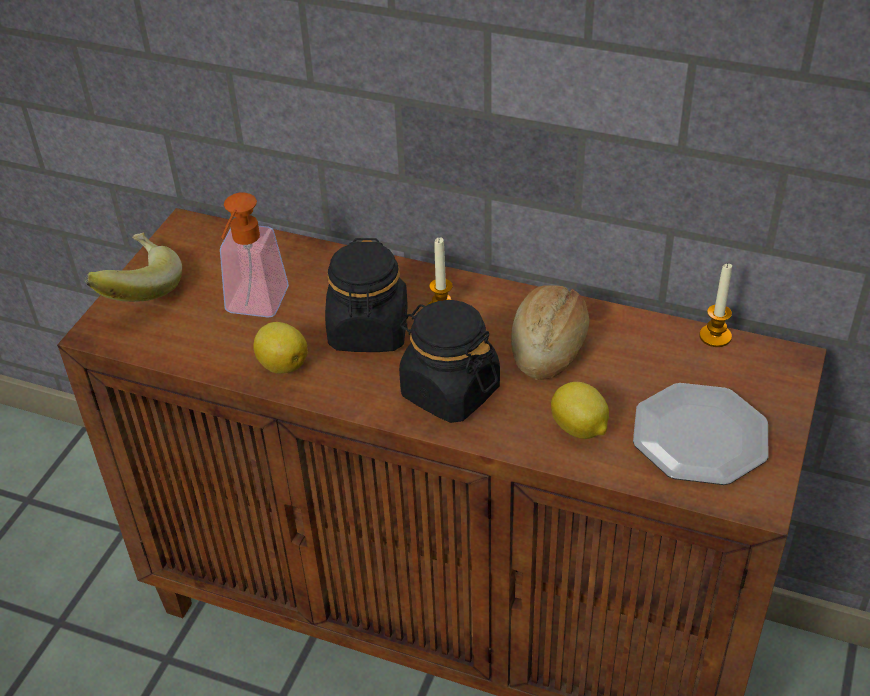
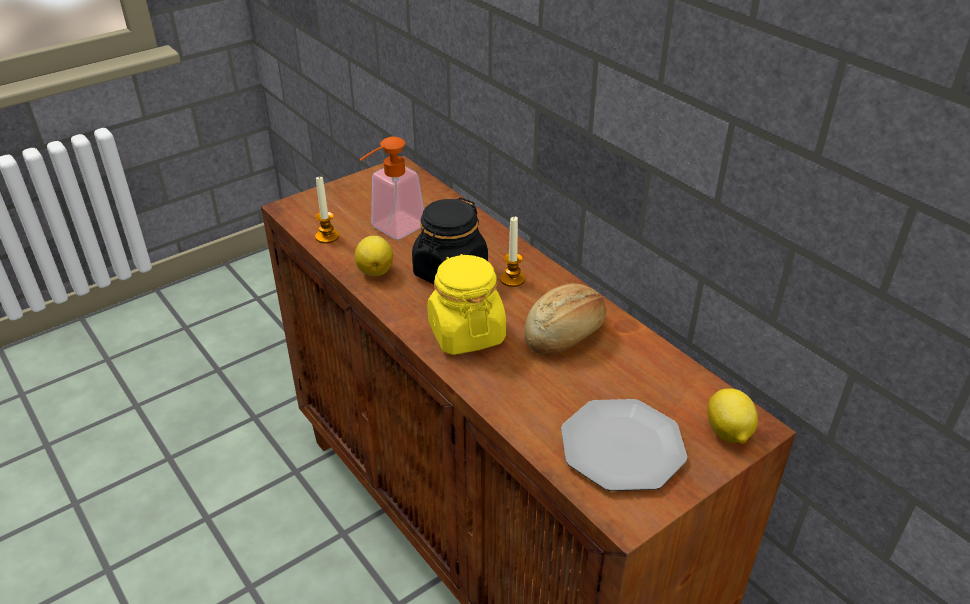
camera: 30 degrees right, 5 degrees down
banana [85,233,182,302] -> none
black jar [399,300,500,423] -> yellow jar [427,254,506,355]
lemon [551,382,609,439] -> lemon moved to [707,388,758,444]
candle [699,264,732,347] -> candle moved to [315,177,339,243]

